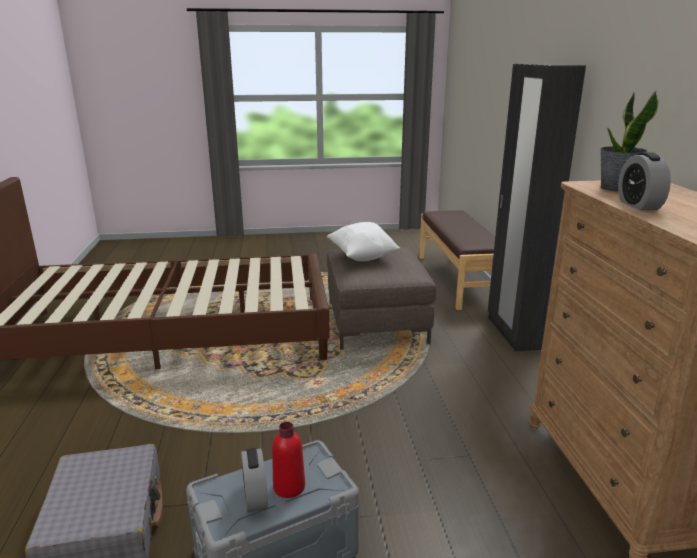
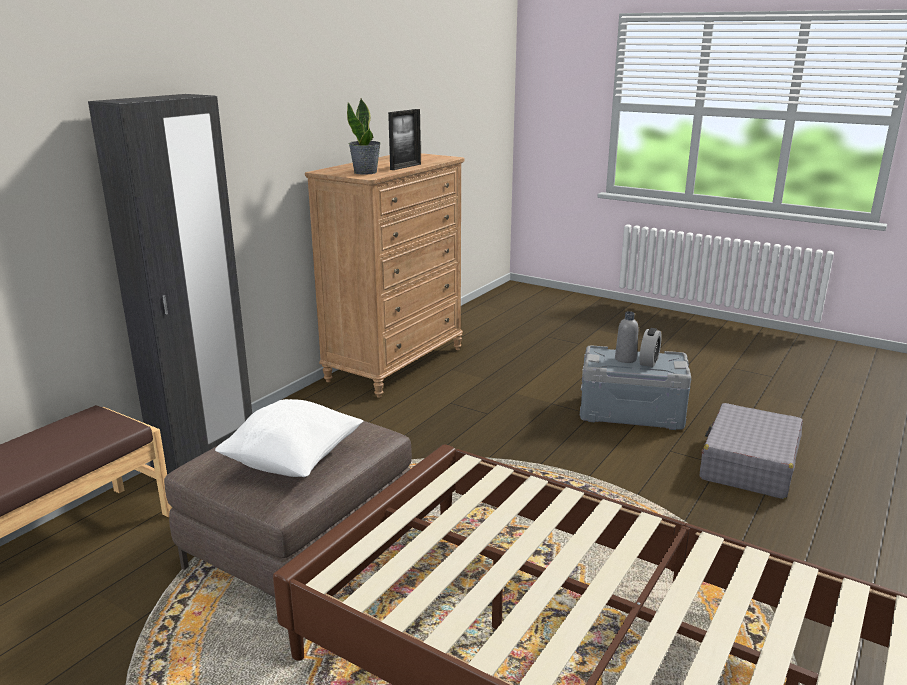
camera: 140 degrees left, 0 degrees up
red bottle [272,422,305,498] -> grey bottle [615,311,638,363]
alarm clock [618,152,671,210] -> picture frame [388,109,421,170]

